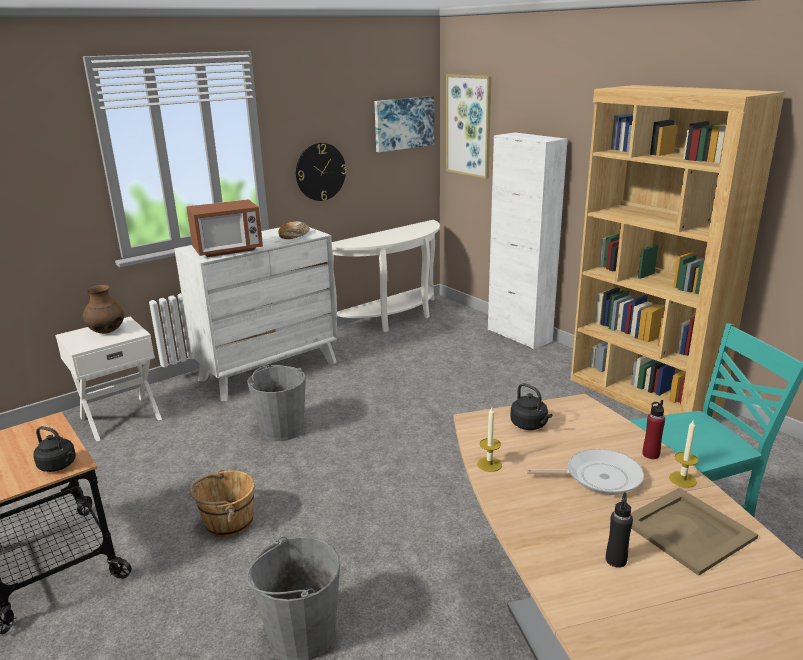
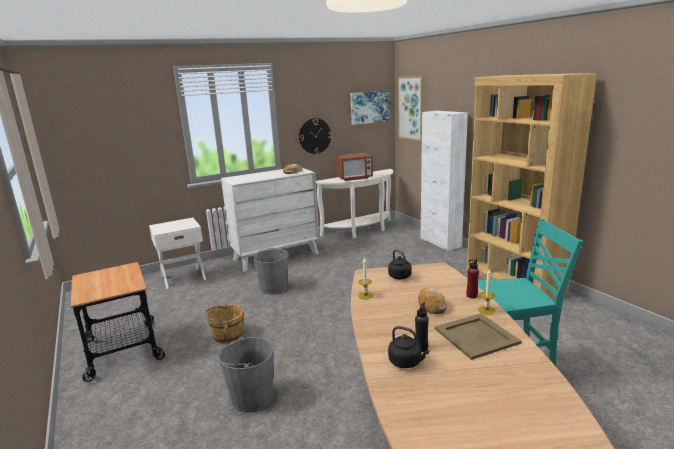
camera: 10 degrees right, 5 degrees down
black kettle [33,426,76,472] -> black kettle moved to [388,326,429,368]
brown vase [83,285,124,334] -> none
microwave [186,199,263,257] -> microwave moved to [336,153,373,181]
frying pan [527,449,644,495] -> bread [418,287,448,314]

